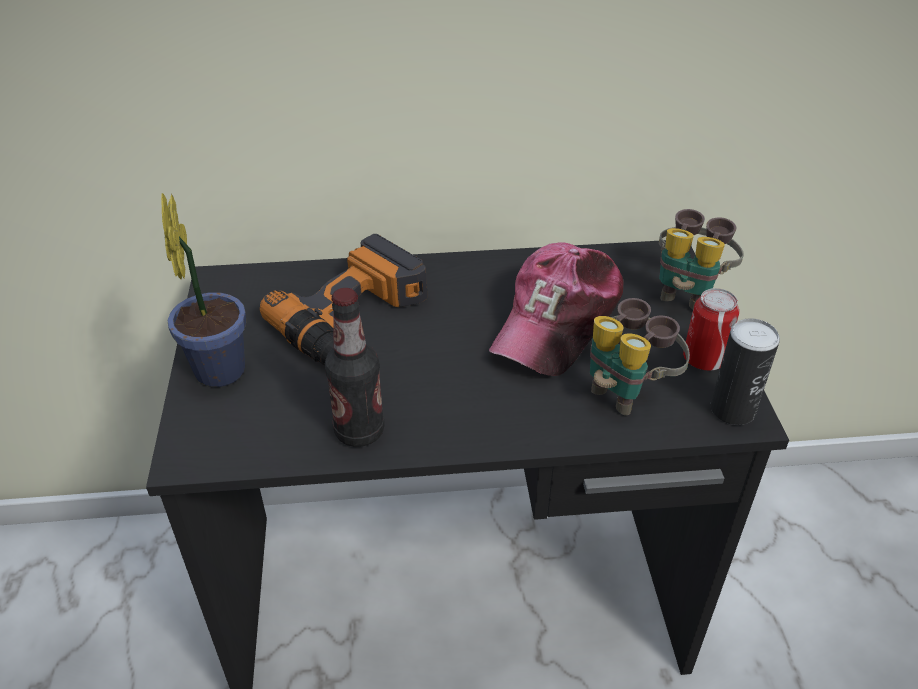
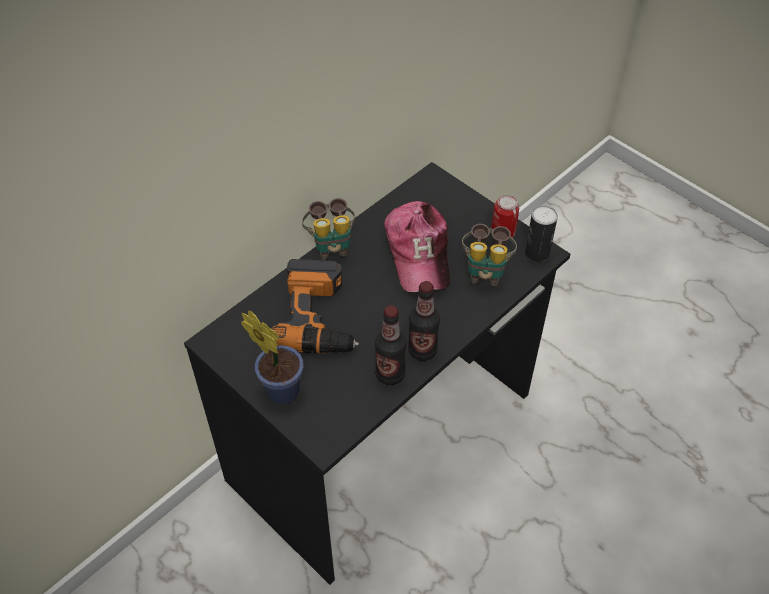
camera: 40 degrees left, 10 degrees up
binoculars [659,209,744,309] -> binoculars moved to [302,198,355,260]
none -> bottle [408,281,440,361]

